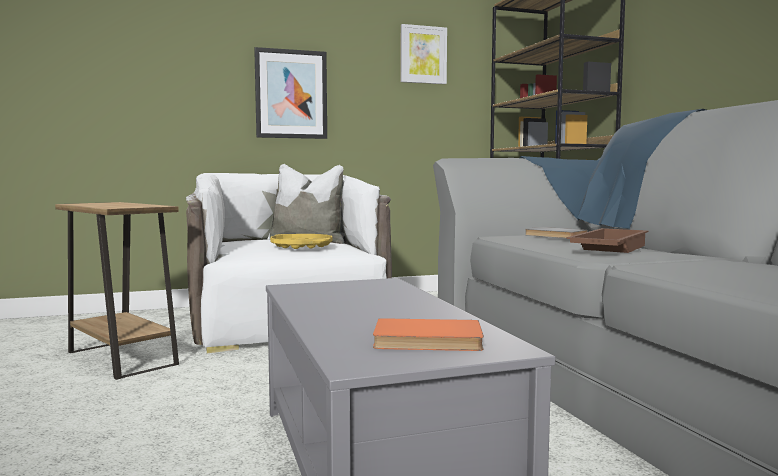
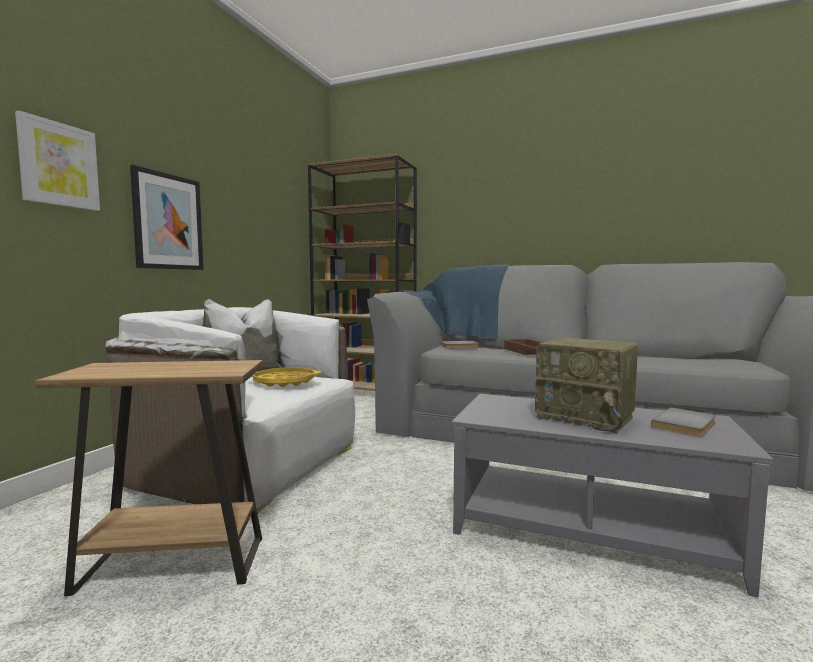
camera: 50 degrees left, 0 degrees up
orange book [373,318,484,351] -> grey book [651,407,716,437]
picture [401,24,447,84] -> picture moved to [15,111,100,211]
none -> radio [535,337,638,433]

